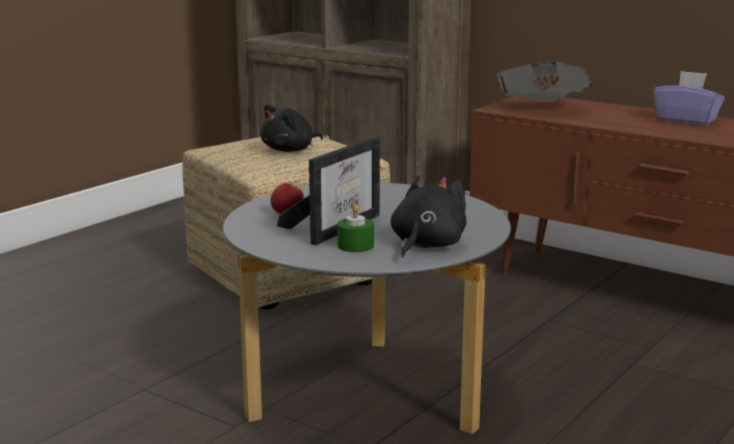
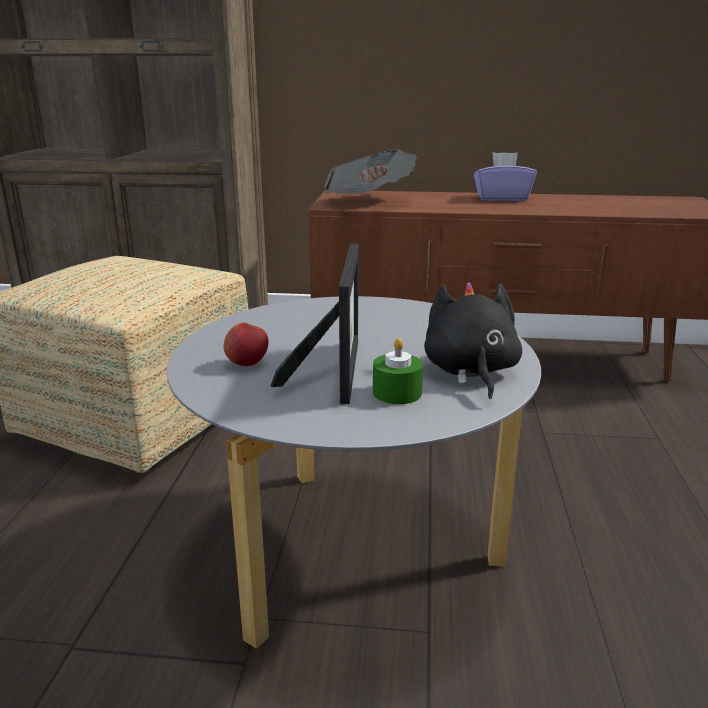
camera: 30 degrees left, 5 degrees up
black plush toy [260,104,323,152] -> none

